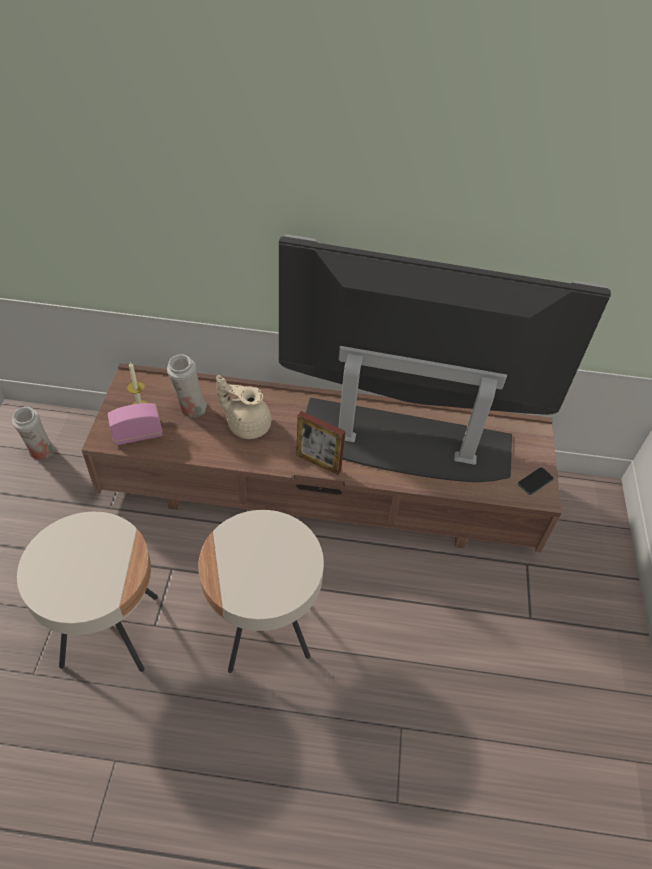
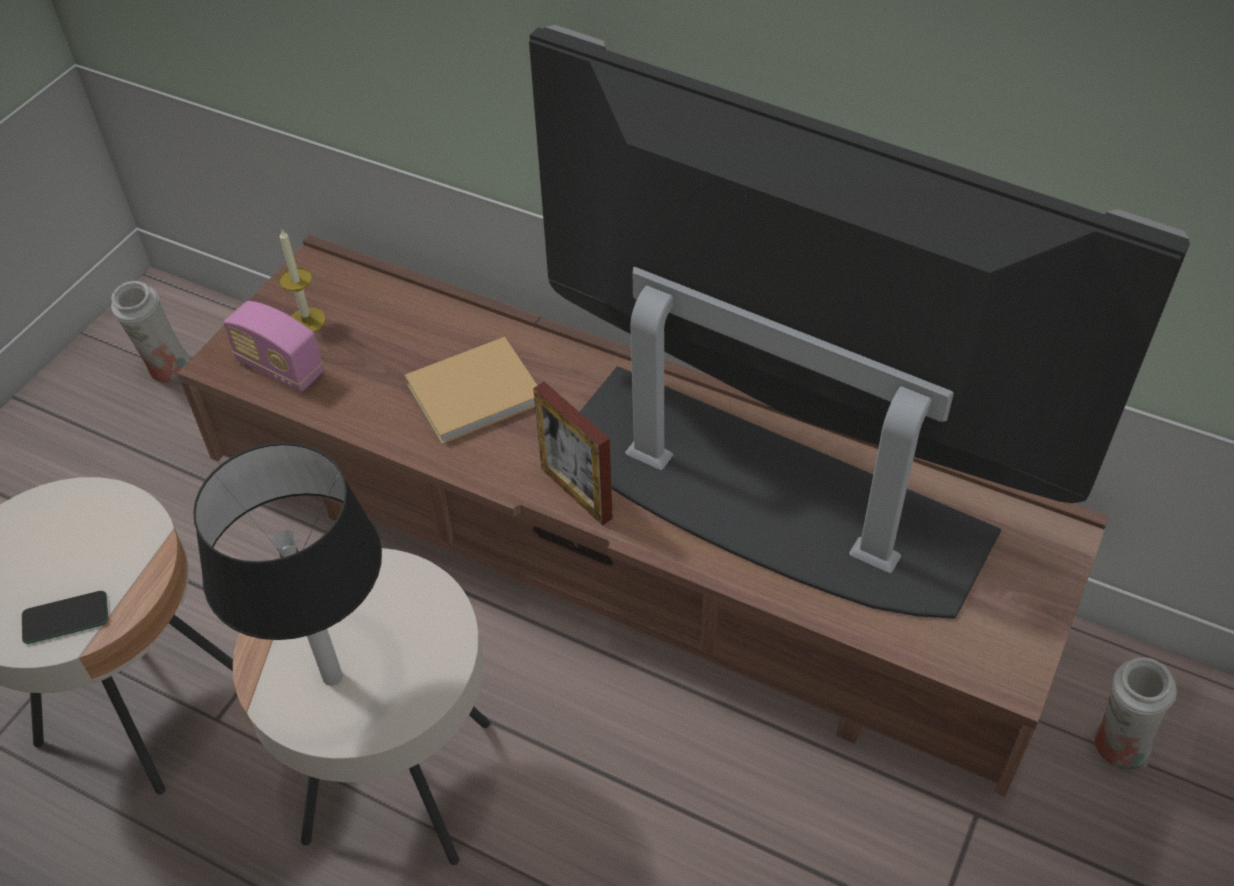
camera: 25 degrees right, 0 degrees up
radio [108,403,163,445] -> radio turned 150 degrees counterclockwise [223,301,324,392]
white vase [167,354,207,418] -> white vase moved to [1095,657,1177,771]
beige teapot [216,375,271,439] -> beige book [405,337,538,444]
phone [518,467,554,495] -> phone moved to [22,591,108,644]
none -> black table lamp [193,443,382,686]

